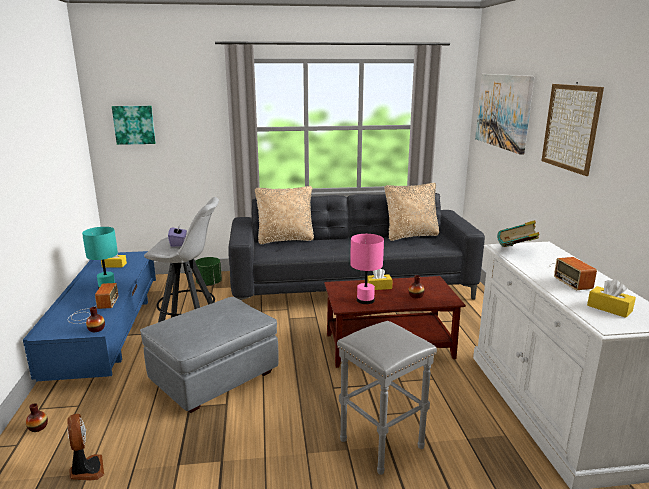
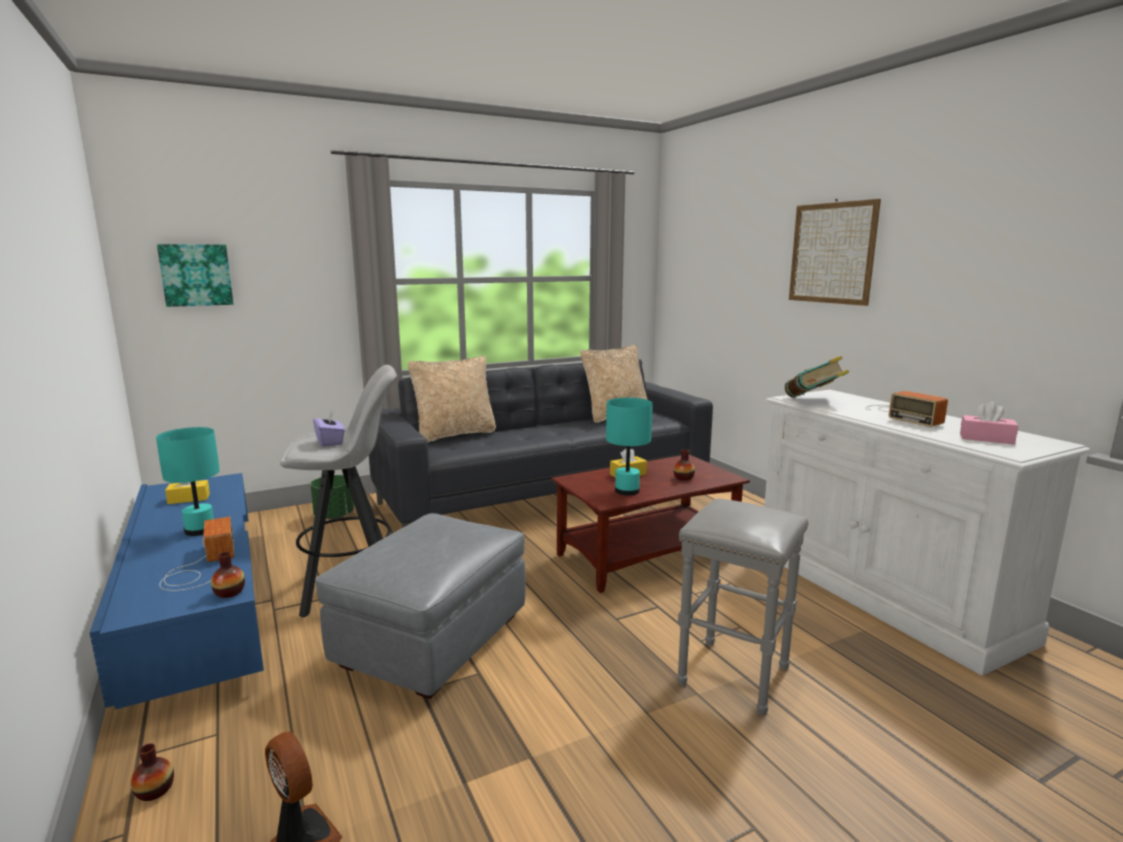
camera: 20 degrees left, 5 degrees down
pink table lamp [350,234,384,304] -> turquoise table lamp [606,398,652,496]
picture [475,74,534,155] -> none
yellow tissue box [587,279,636,318] -> pink tissue box [960,401,1018,444]

